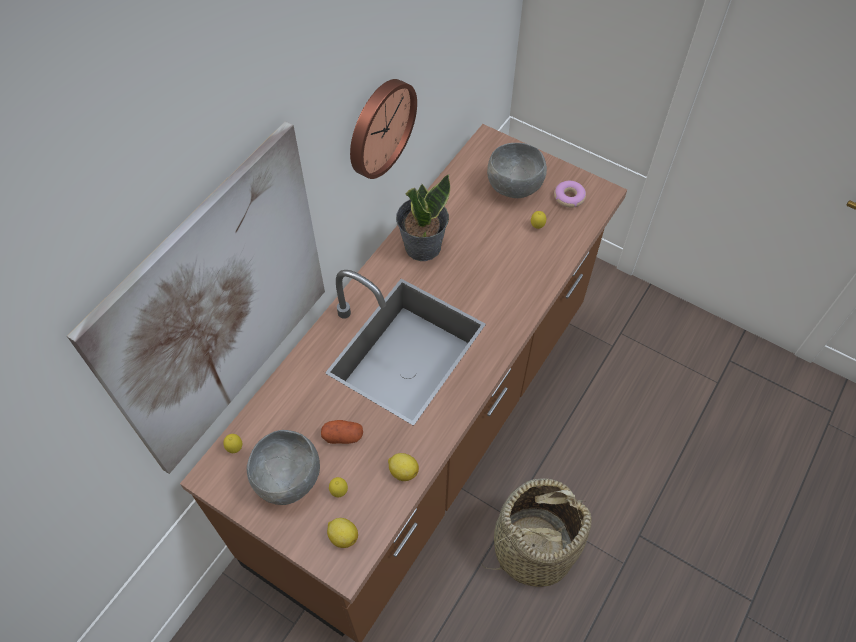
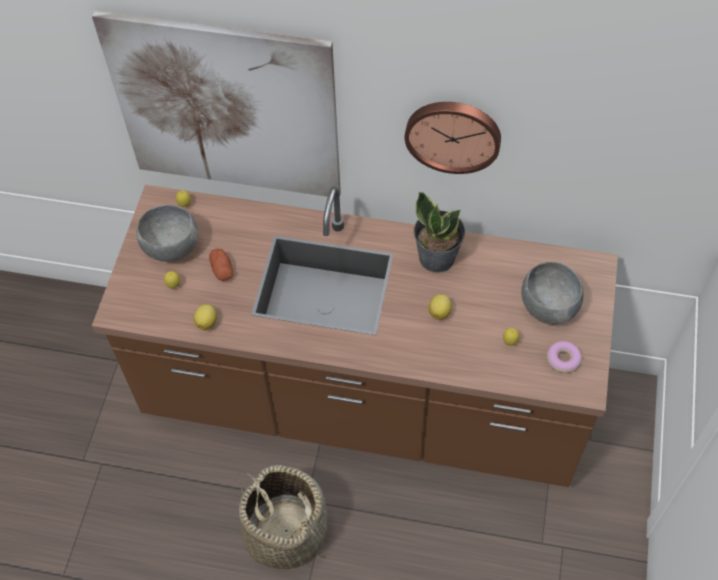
camera: 70 degrees right, 0 degrees up
lemon [327,518,358,548] -> lemon moved to [429,294,452,320]

